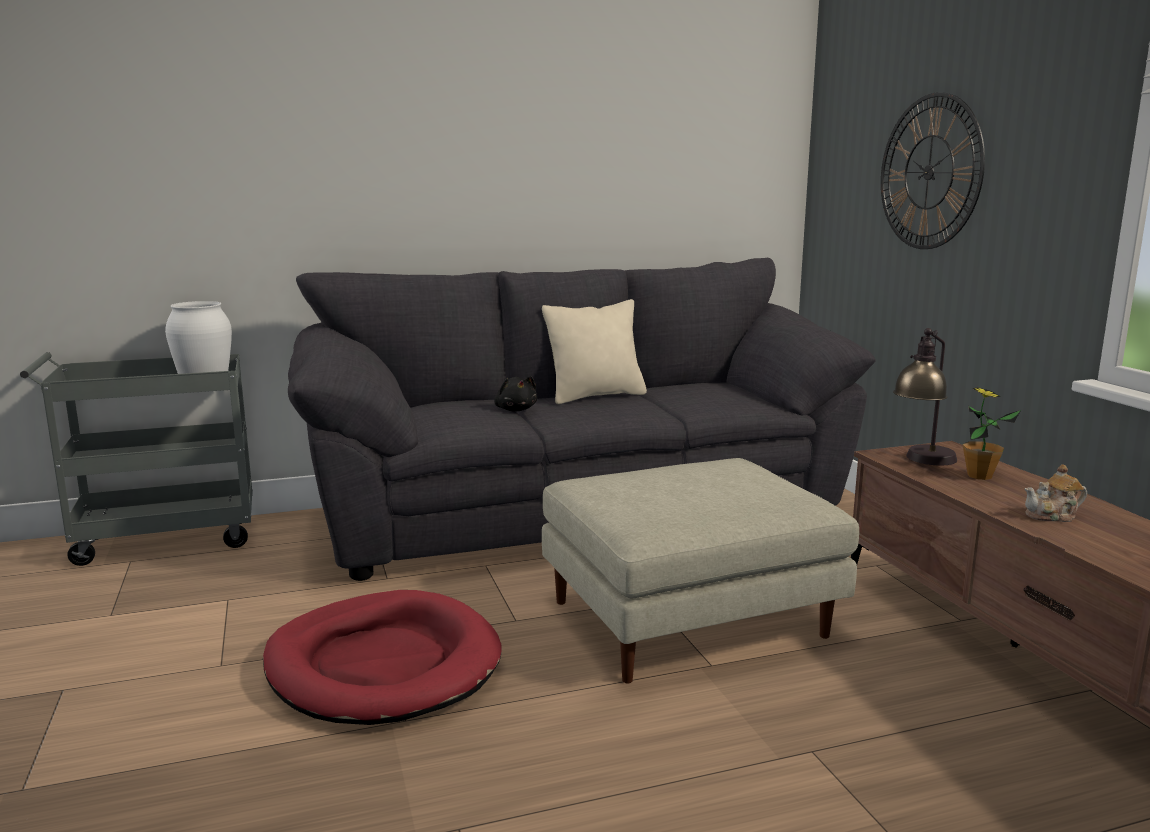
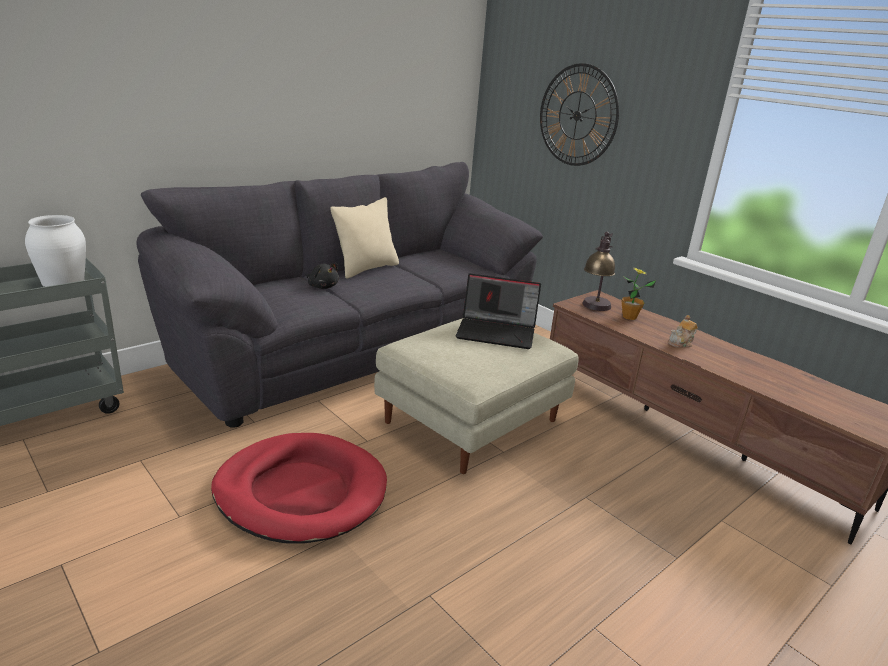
camera: 25 degrees left, 10 degrees up
none -> laptop [456,273,541,349]

